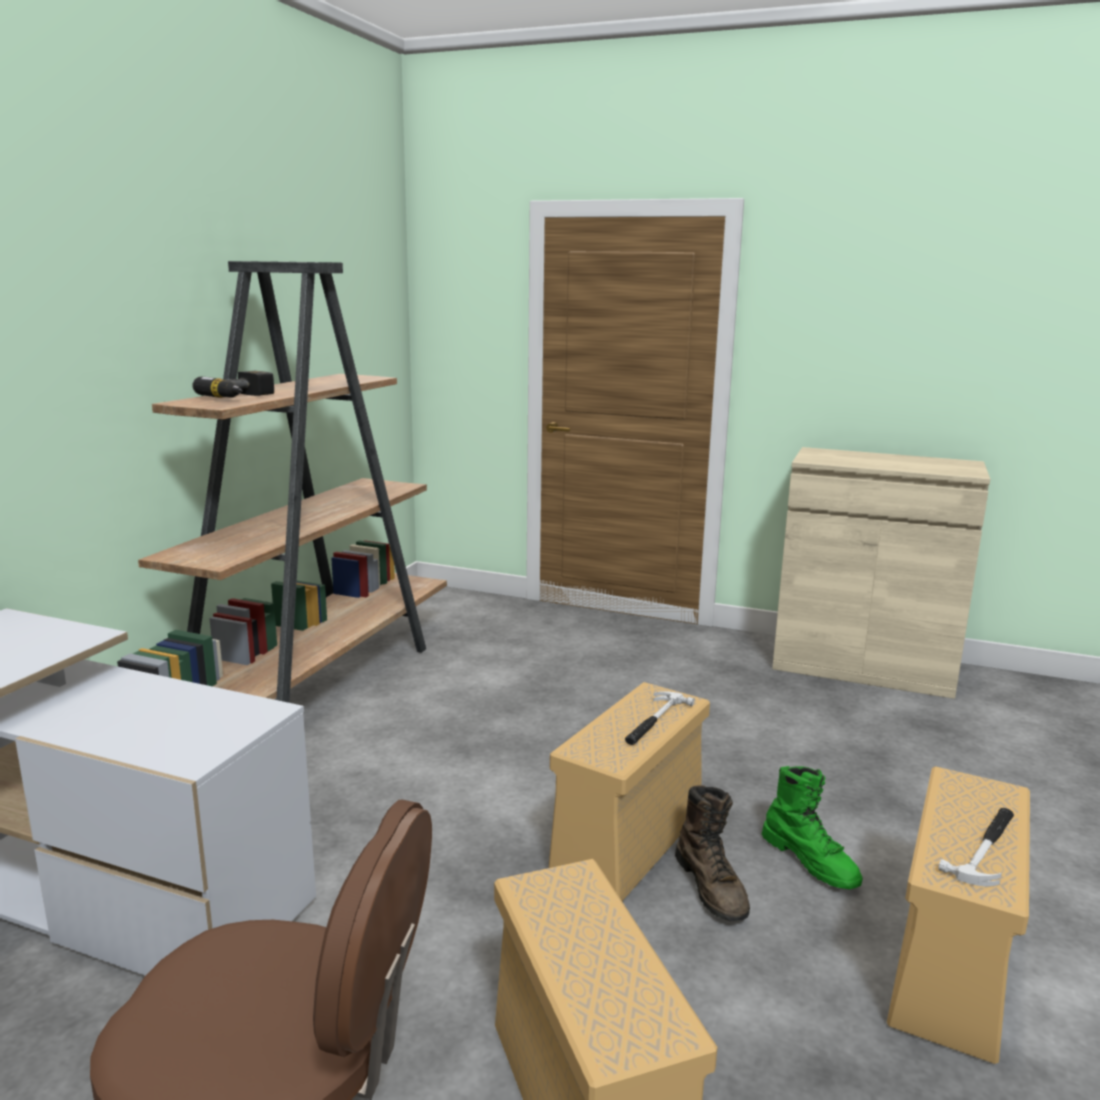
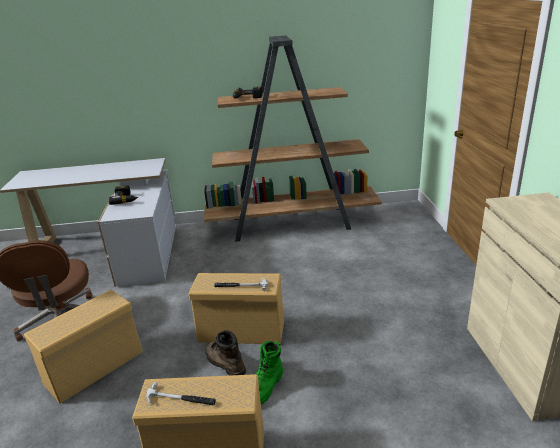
camera: 65 degrees right, 10 degrees up
brown boot [675,785,750,921] -> brown boot turned 90 degrees clockwise [205,330,246,376]
none -> power drill [108,185,139,205]

